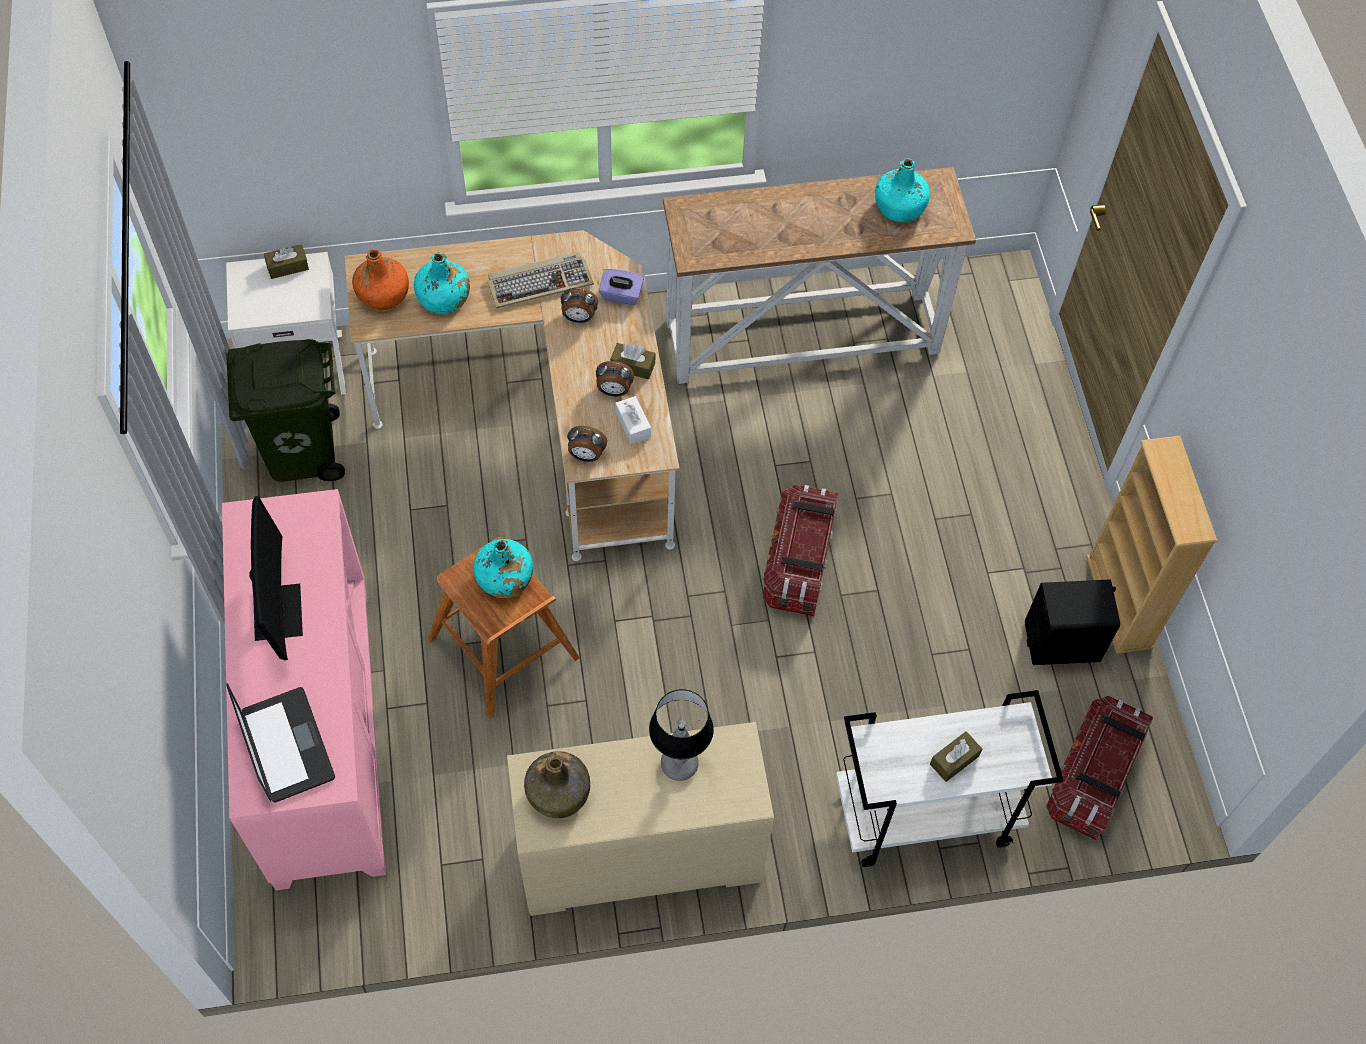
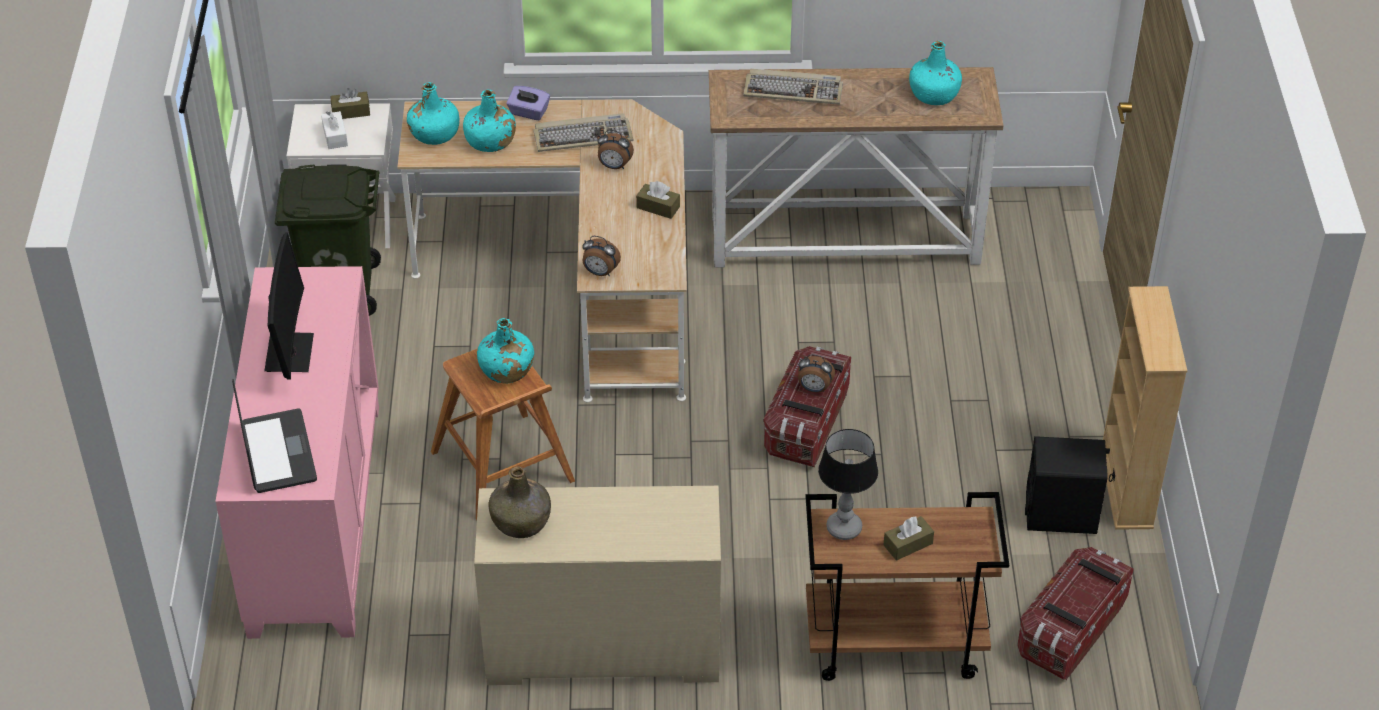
camera: 10 degrees right, 15 degrees down
orange bottle [352,249,409,310] -> turquoise bottle [407,82,459,145]
alarm clock [596,361,634,396] -> alarm clock moved to [798,354,835,393]
purple tissue box [599,269,644,305] -> purple tissue box moved to [506,86,550,120]
white tissue box [615,396,651,444] -> white tissue box moved to [321,111,348,149]
table lamp [649,689,714,781] -> table lamp moved to [818,429,878,540]
white cart [836,690,1064,867] -> brown cart [806,492,1009,681]
none -> keyboard [744,69,843,105]

